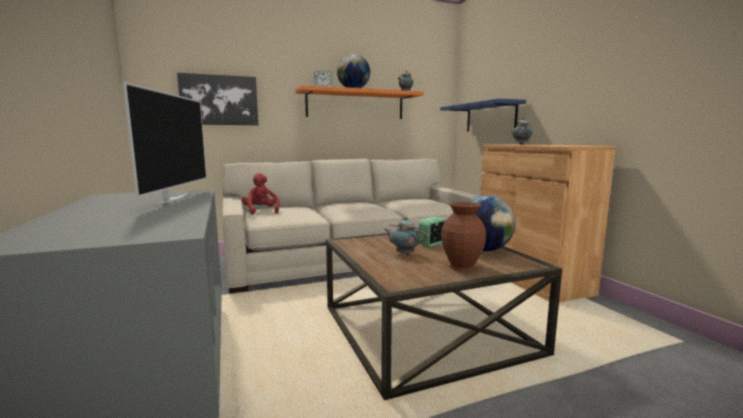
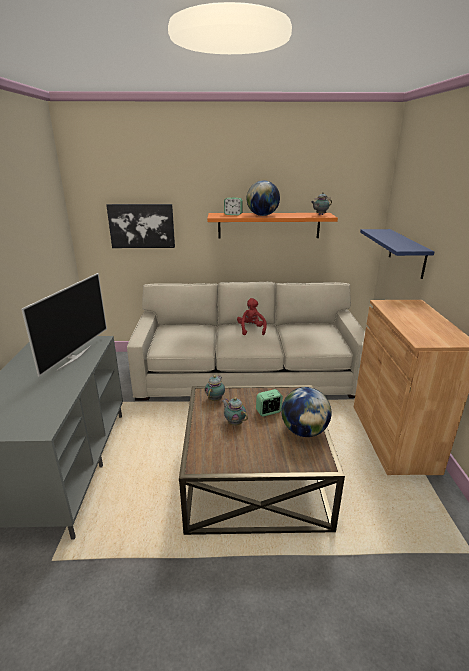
camera: 20 degrees right, 15 degrees up
red plush toy [242,173,280,215] -> red plush toy moved to [237,298,267,335]
brown vase [441,202,486,271] -> none
teapot [512,118,532,145] -> teapot moved to [205,375,225,401]

